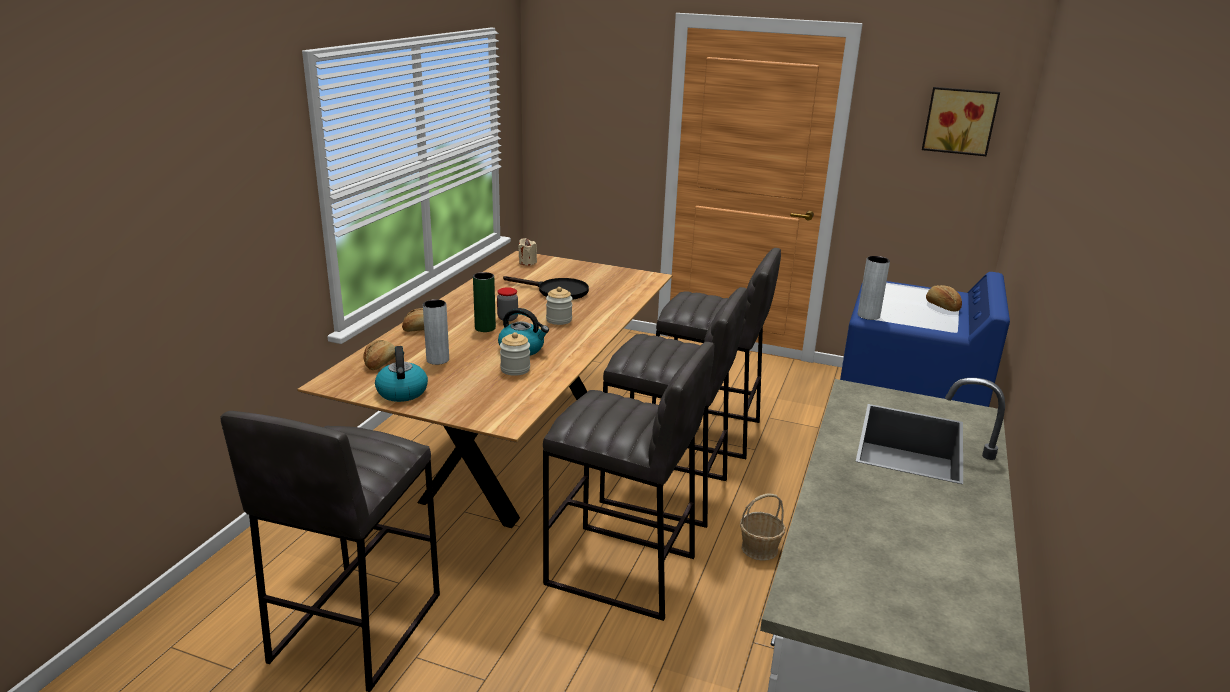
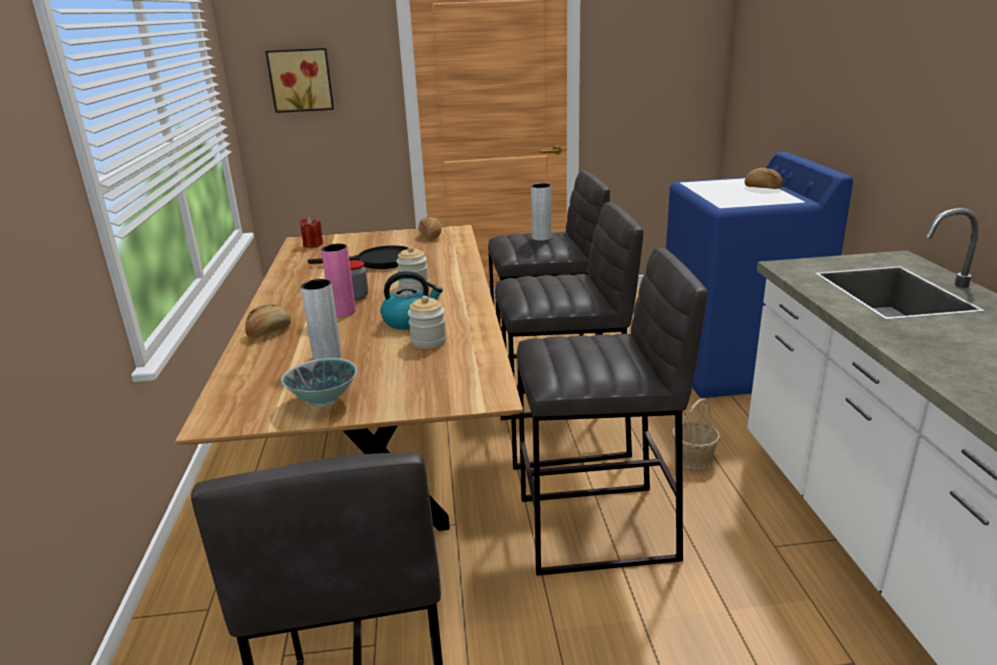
camera: 25 degrees left, 0 degrees up
bread [363,340,395,370] -> bread moved to [418,217,442,239]
kettle [375,346,428,402] -> bowl [281,358,357,408]
green vase [473,272,496,332] -> pink vase [321,244,356,317]
beige candle [518,238,537,266] -> red candle [300,217,323,248]
grey vase [858,256,890,320] -> grey vase moved to [531,183,552,241]
picture [922,87,1000,156] -> picture moved to [265,48,334,113]

